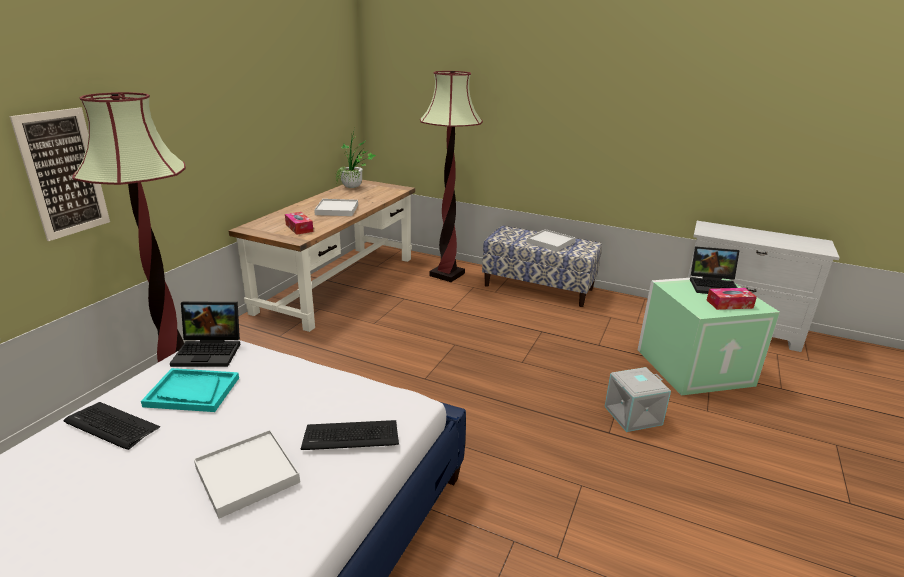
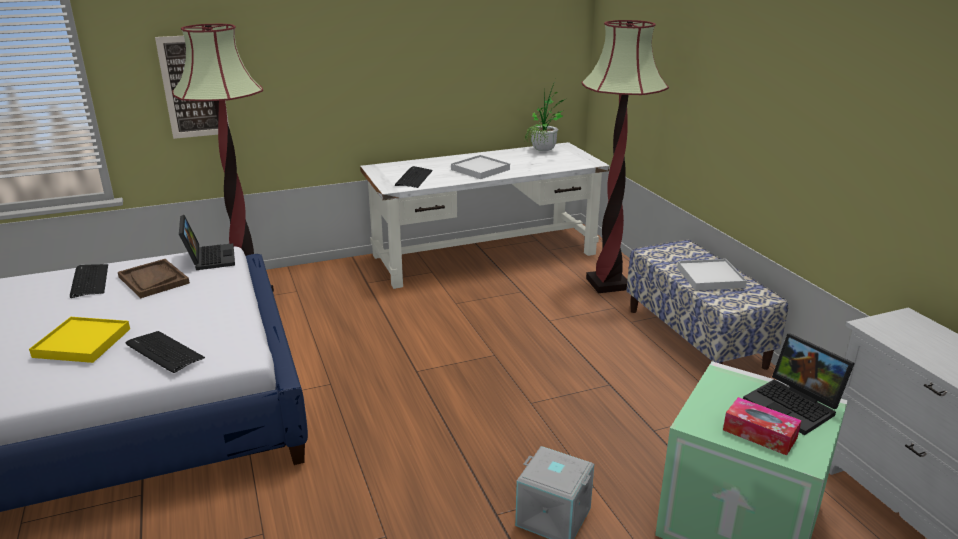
camera: 45 degrees right, 0 degrees up
turquoise tray [141,368,239,412] -> brown tray [118,259,190,298]
laptop [170,302,241,367] -> laptop turned 150 degrees counterclockwise [179,215,235,270]
white tray [194,430,300,519] -> yellow tray [29,317,130,363]
brown desk [228,180,415,332] -> white desk [360,142,610,289]
tissue box [285,212,313,235] -> keyboard [395,166,433,188]

